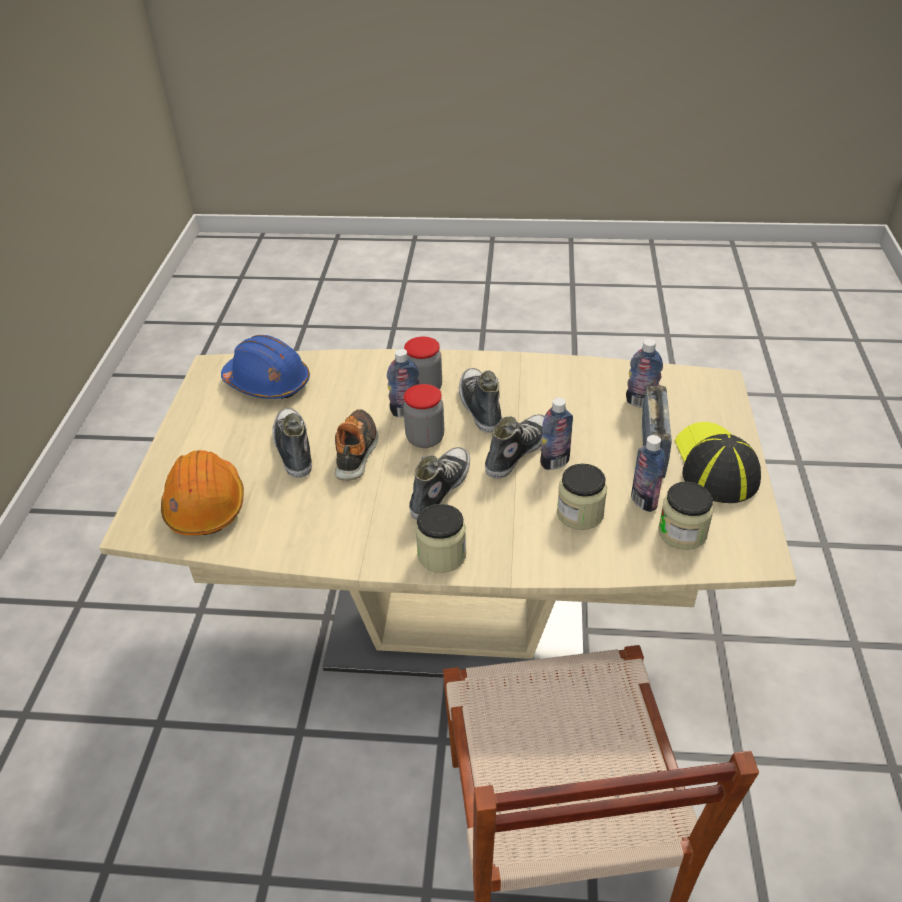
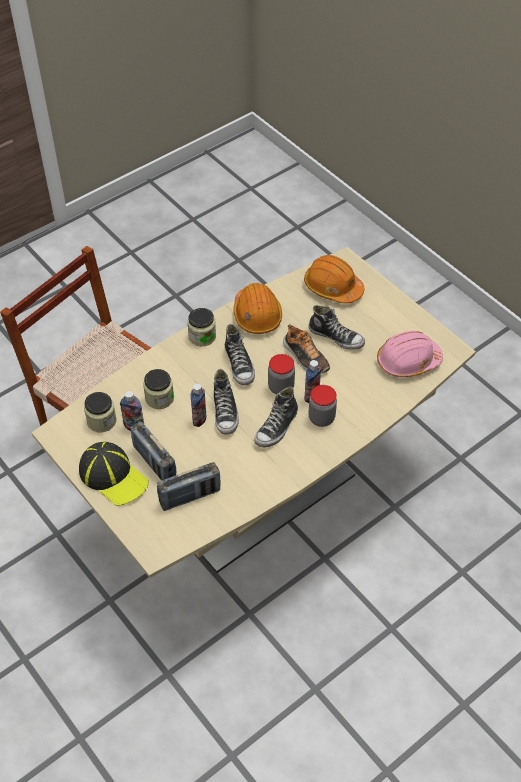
camera: 135 degrees right, 10 degrees up
blue hard hat [221,335,310,399] -> pink hard hat [377,331,443,377]
shoe [459,368,502,433] -> shoe turned 90 degrees clockwise [254,386,298,448]
bottle [626,339,663,408] -> radio [157,462,221,511]
none -> orange hard hat [233,283,282,334]

